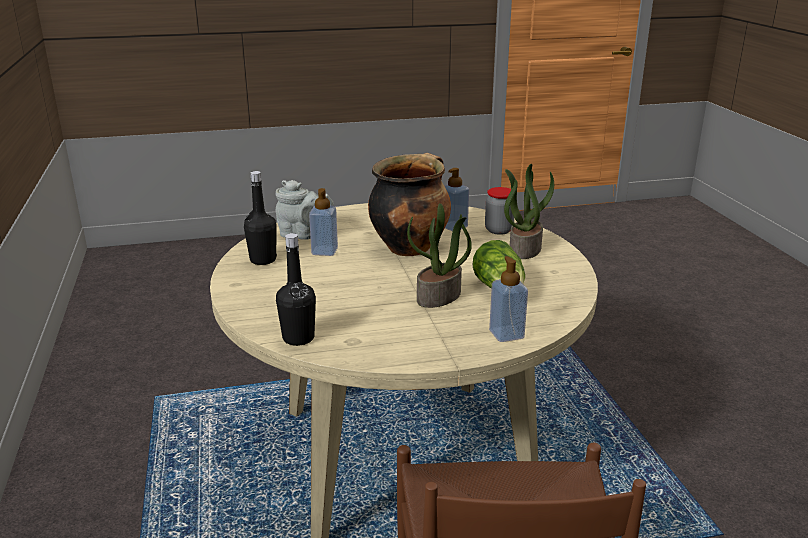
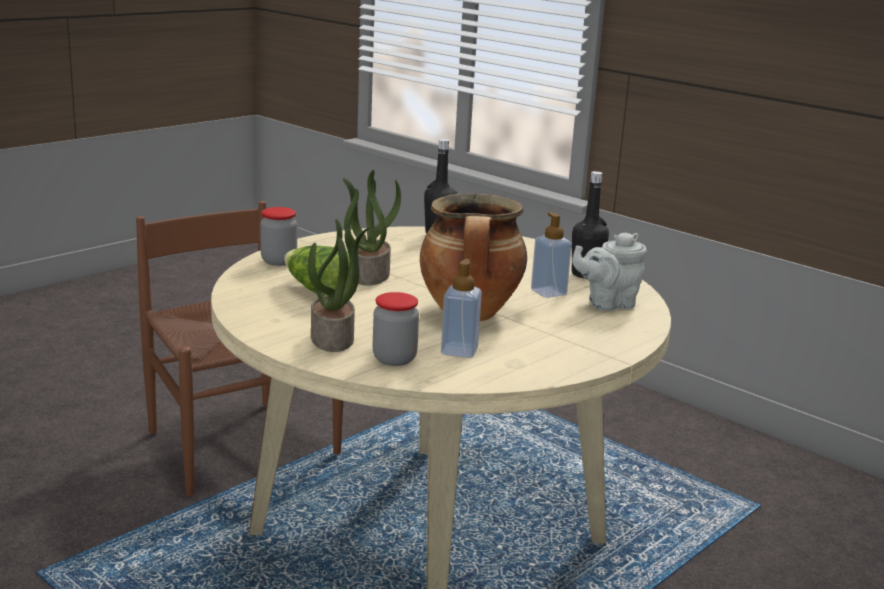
camera: 145 degrees right, 5 degrees down
soap dispenser [489,256,528,342] -> jar [260,207,297,266]

